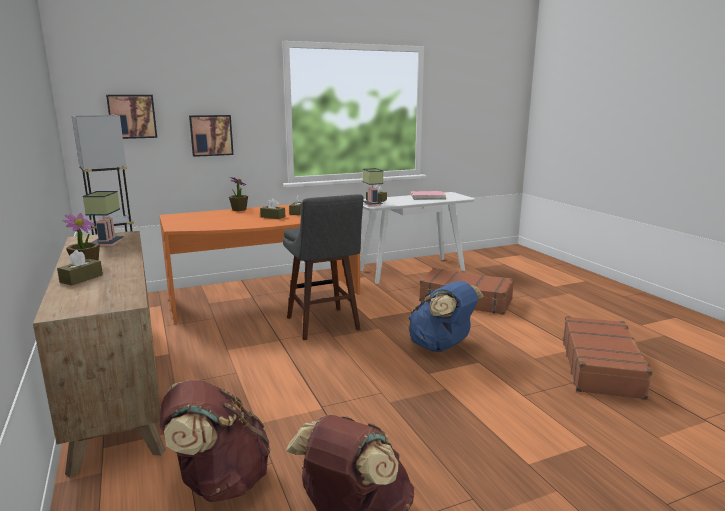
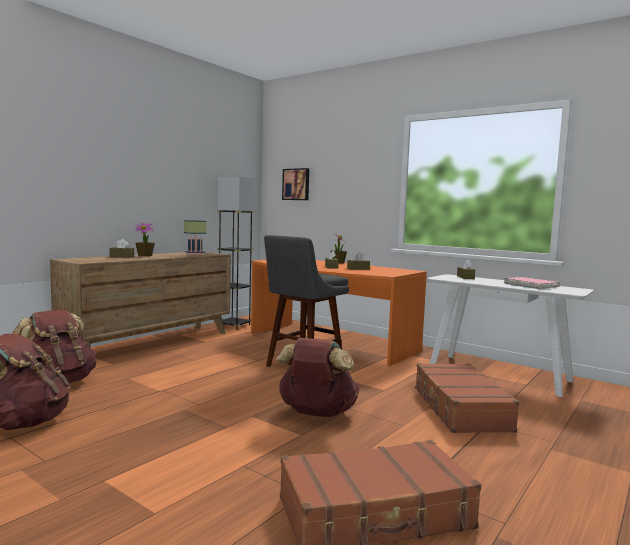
camera: 60 degrees right, 10 degrees down
picture [189,115,234,157] -> none
table lamp [363,168,383,206] -> none
blue backpack [409,281,484,352] -> brown backpack [276,338,359,417]

